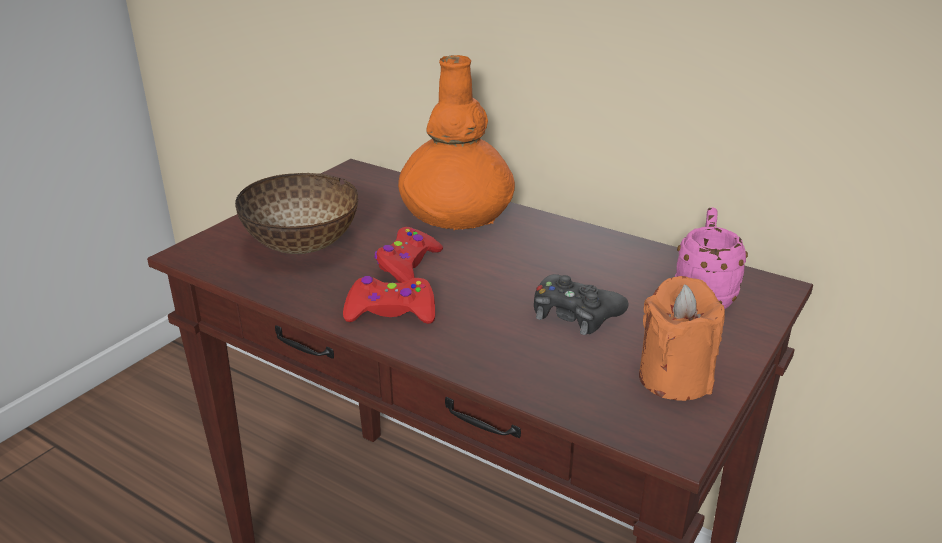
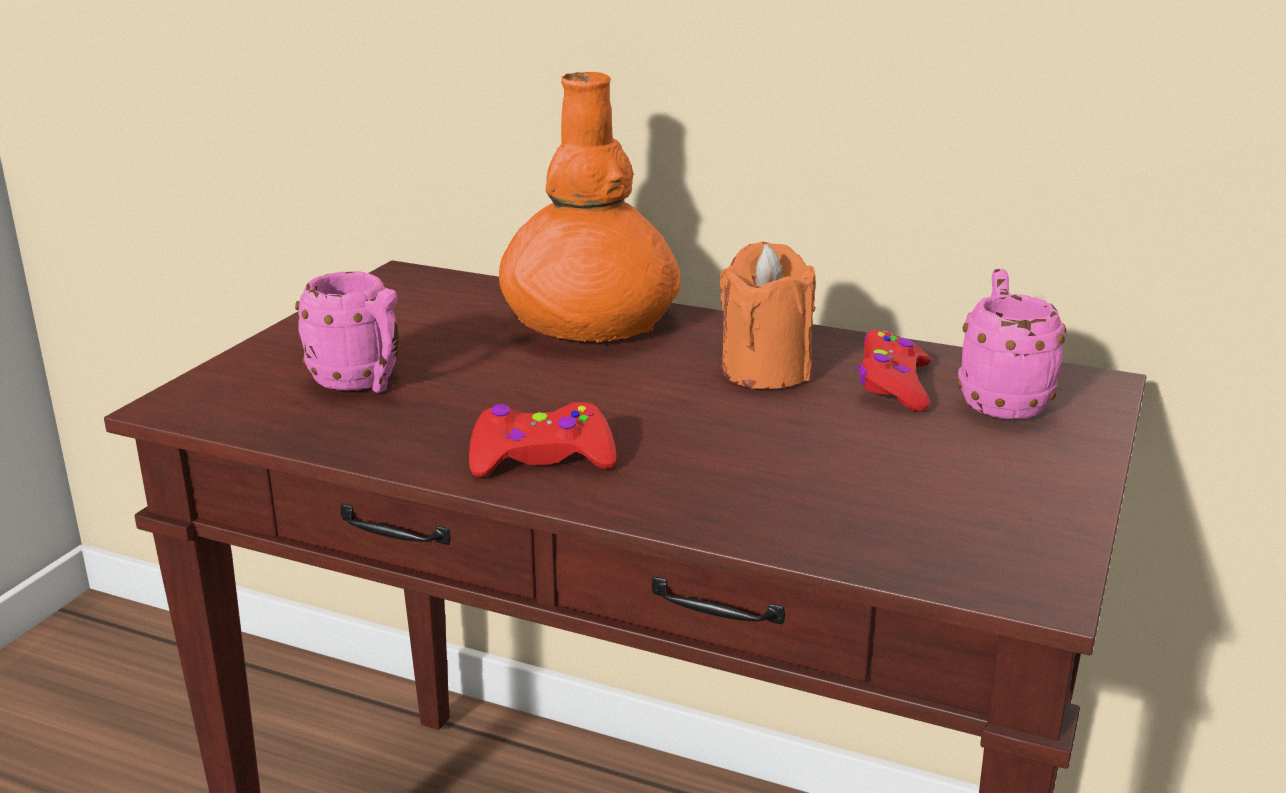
camera: 10 degrees left, 5 degrees down
bowl [235,173,358,254] -> pink mug [295,271,399,393]
red game controller [374,227,443,283] -> red game controller moved to [858,330,931,412]
black game controller [534,274,629,335] -> none
orange candle [639,276,725,401] -> orange candle moved to [720,242,816,389]

